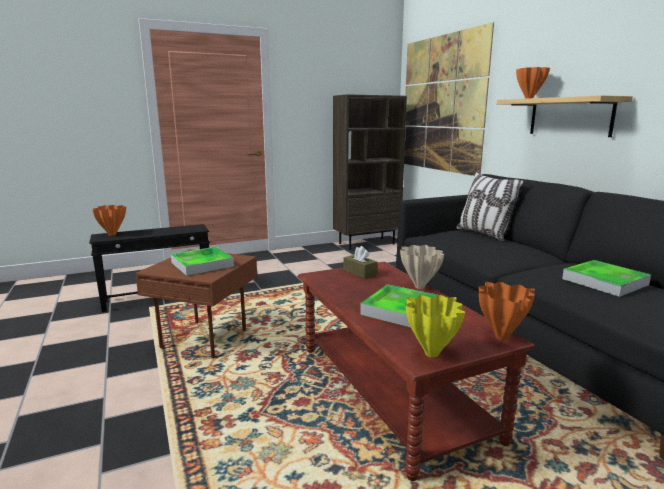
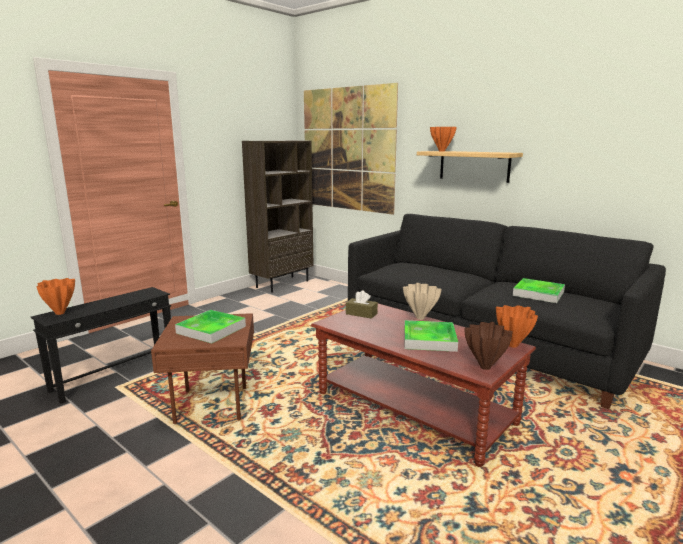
camera: 25 degrees left, 0 degrees up
yellow vase [406,295,465,357] -> brown vase [464,322,513,370]
pillow [456,172,524,241] -> none

